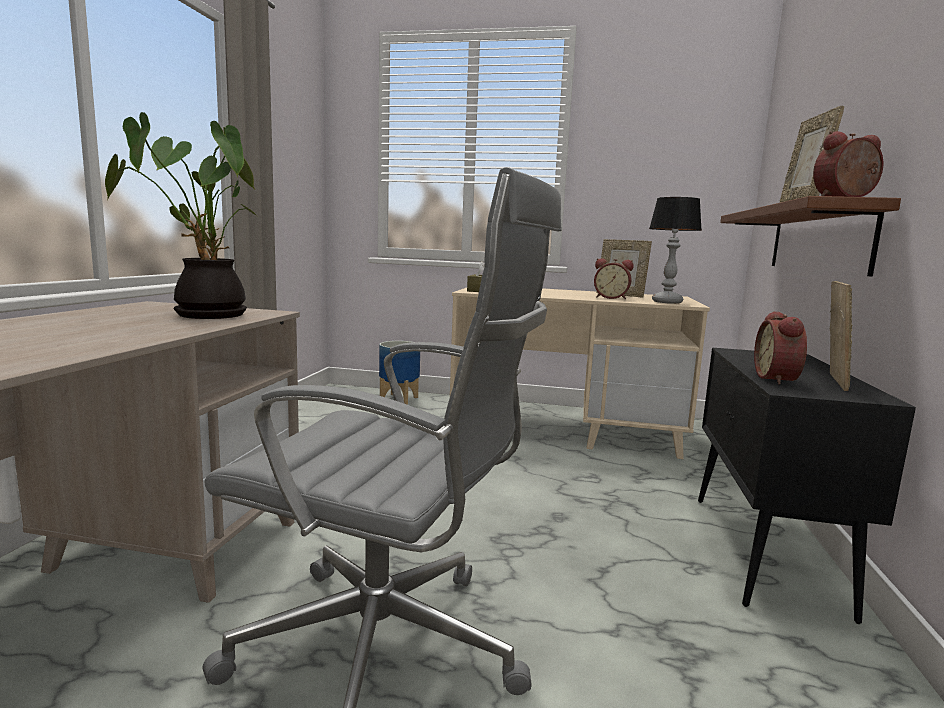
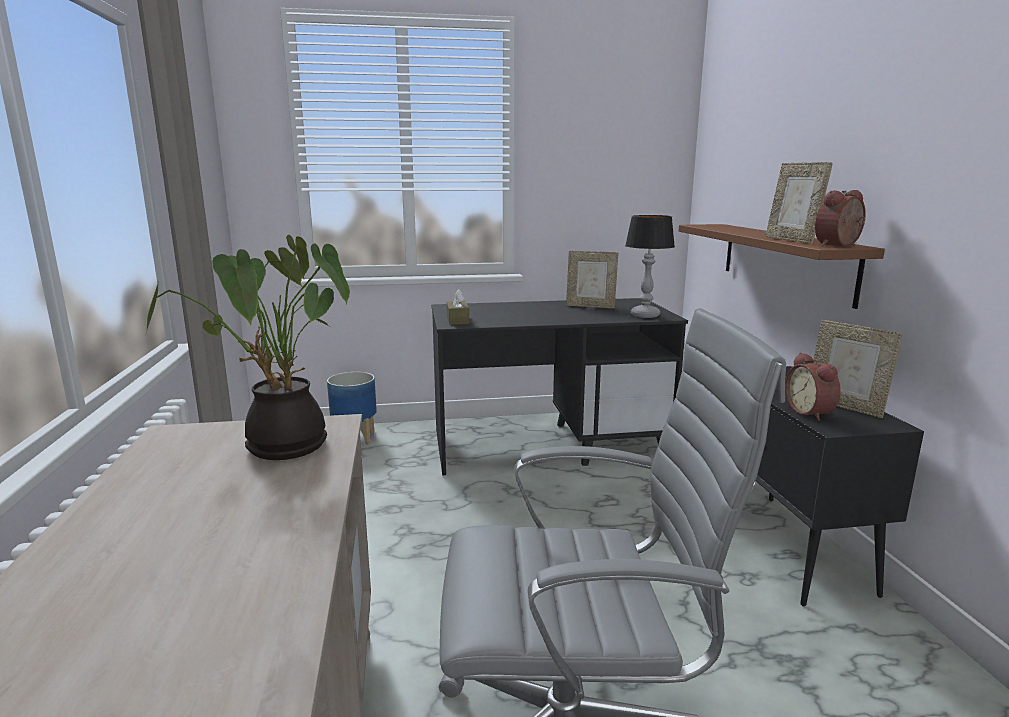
camera: 20 degrees left, 5 degrees up
beige desk [450,288,710,459] -> black desk [431,298,688,475]
alarm clock [594,258,634,299] -> none
picture frame [830,281,852,391] -> picture frame turned 135 degrees clockwise [813,320,903,418]

